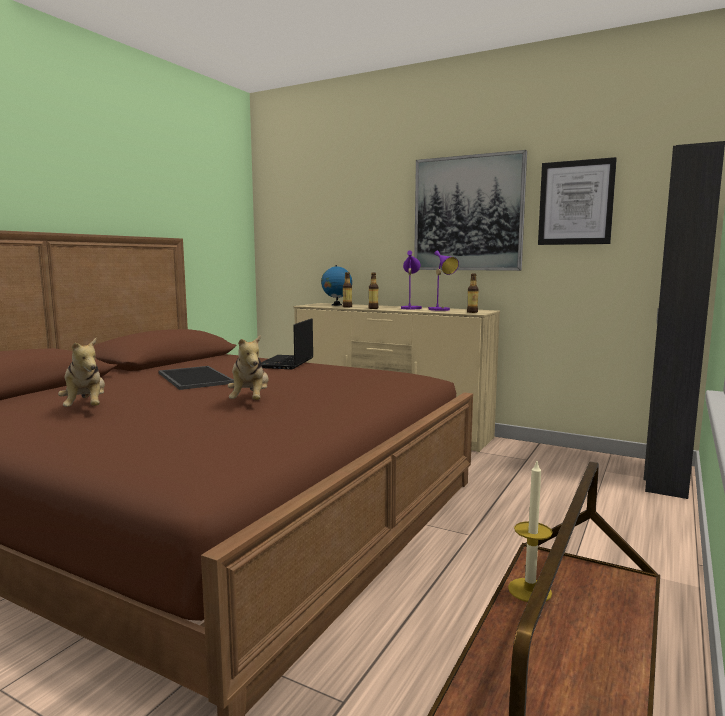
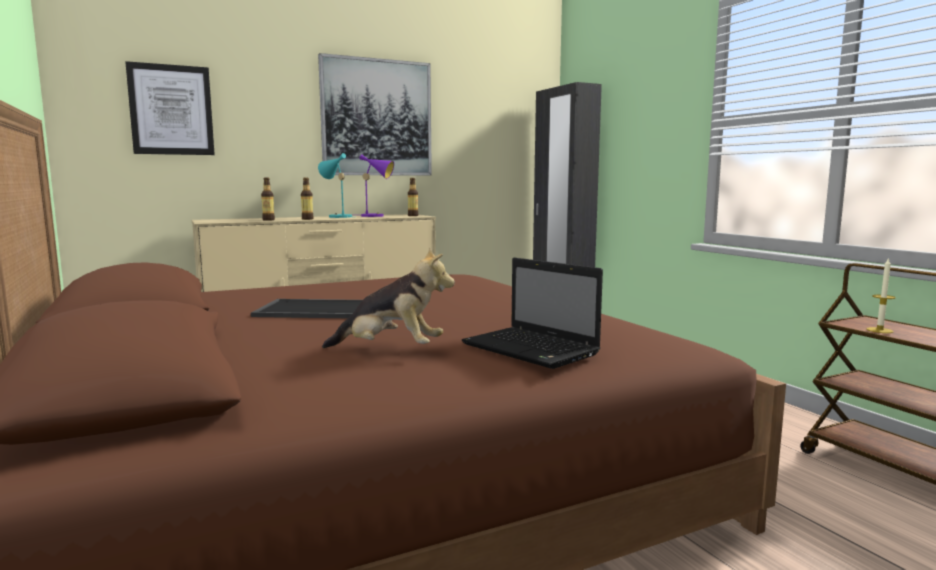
camera: 55 degrees left, 0 degrees up
plush toy [228,335,269,400] -> none
laptop [261,318,313,369] -> laptop moved to [462,258,603,369]
globe [321,265,352,306] -> none
purple table lamp [401,251,422,310] -> turquoise table lamp [318,153,352,218]
picture [538,157,617,245] -> picture moved to [125,61,215,155]

